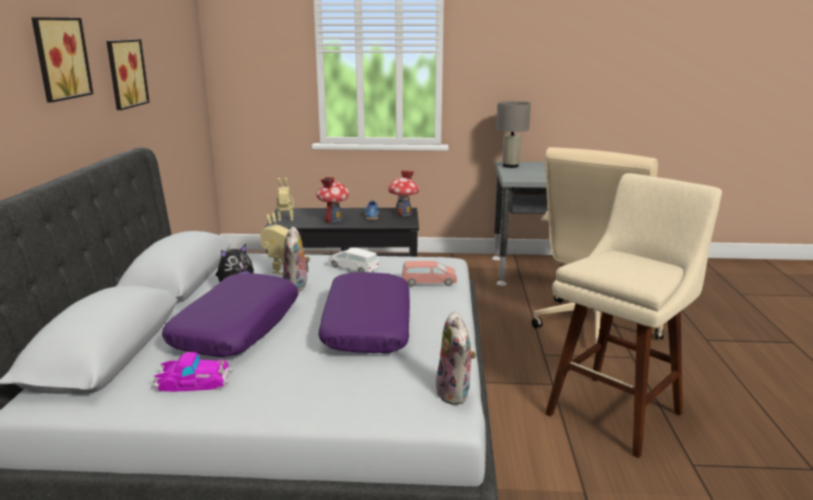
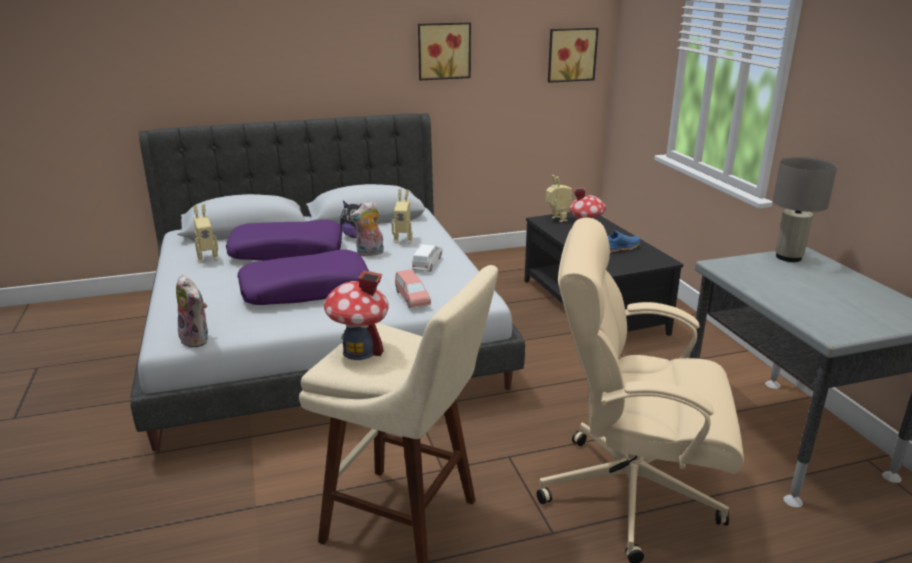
camera: 70 degrees right, 5 degrees up
picture [31,17,93,103] -> picture moved to [548,28,599,83]
toy car [151,352,233,392] -> toy robot [193,204,218,263]
toy house [388,170,420,216] -> toy house moved to [324,270,389,360]
plush toy [436,311,476,405] -> plush toy turned 105 degrees counterclockwise [176,275,208,348]

